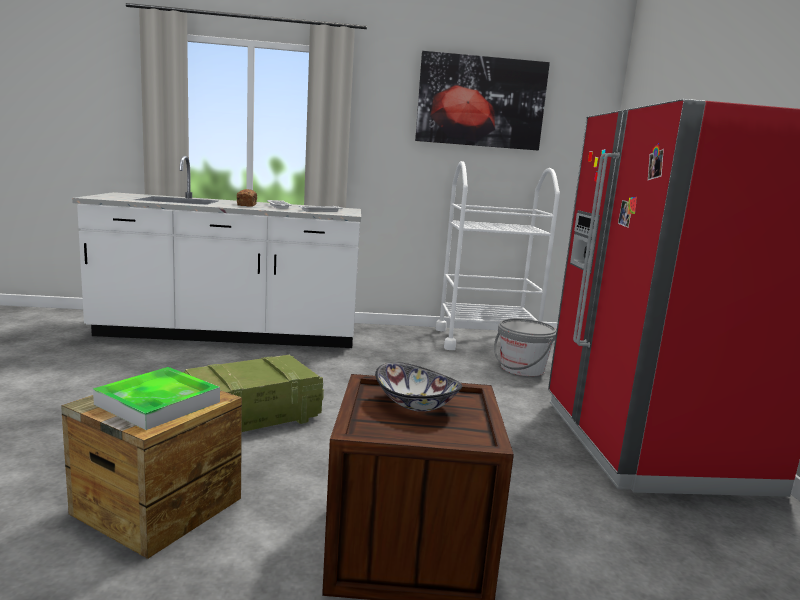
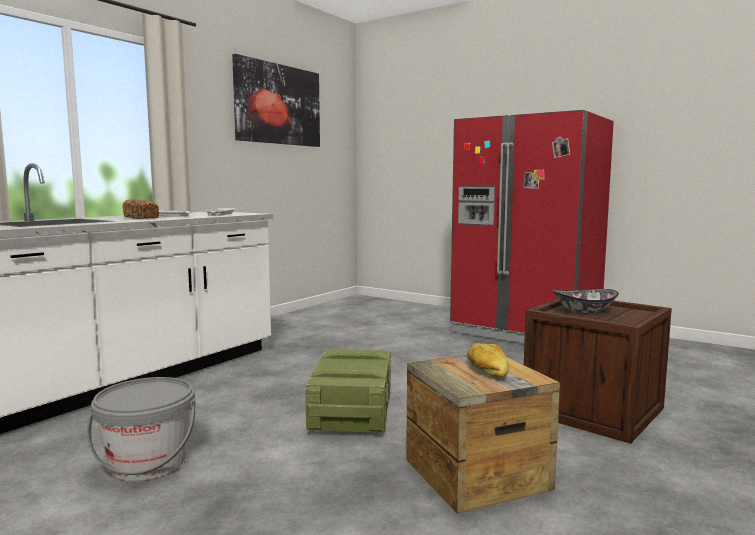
camera: 50 degrees left, 5 degrees down
tray [93,367,220,430] -> bread [467,343,509,378]
white cart [436,161,560,350] -> none
grey bucket [494,318,556,376] -> grey bucket moved to [87,377,195,481]

